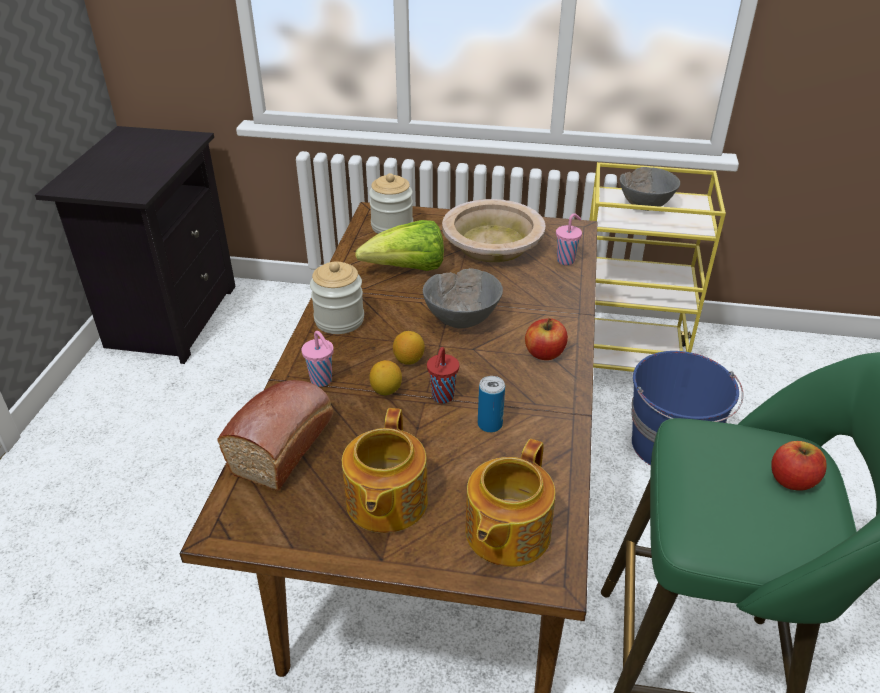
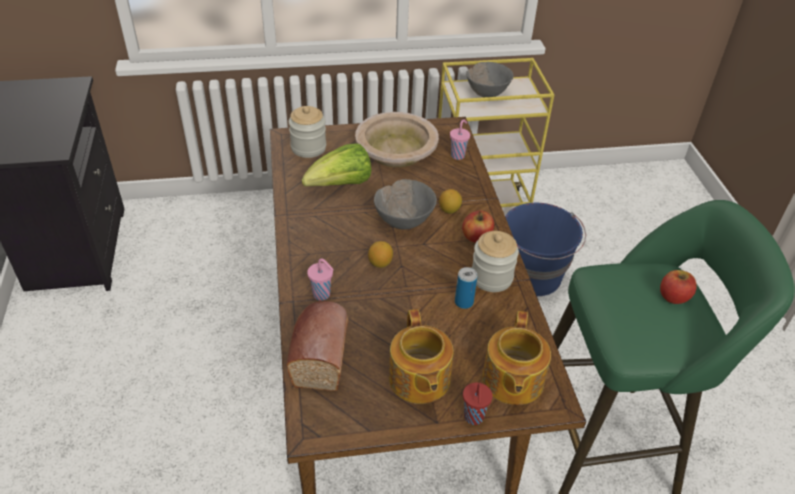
camera: 20 degrees left, 5 degrees up
jar [310,262,364,334] -> jar moved to [472,231,519,292]
lemon [369,360,402,395] -> lemon moved to [439,189,462,214]
red cup [427,347,459,403] -> red cup moved to [463,383,493,425]

